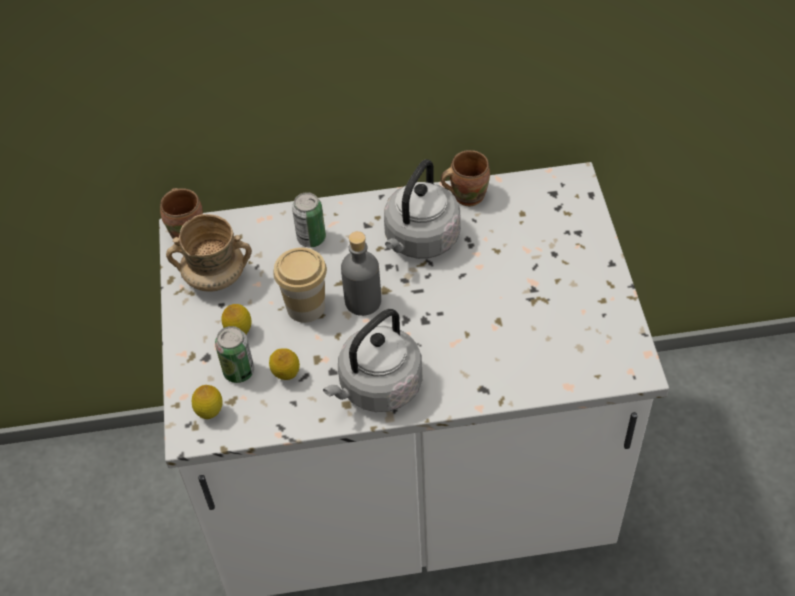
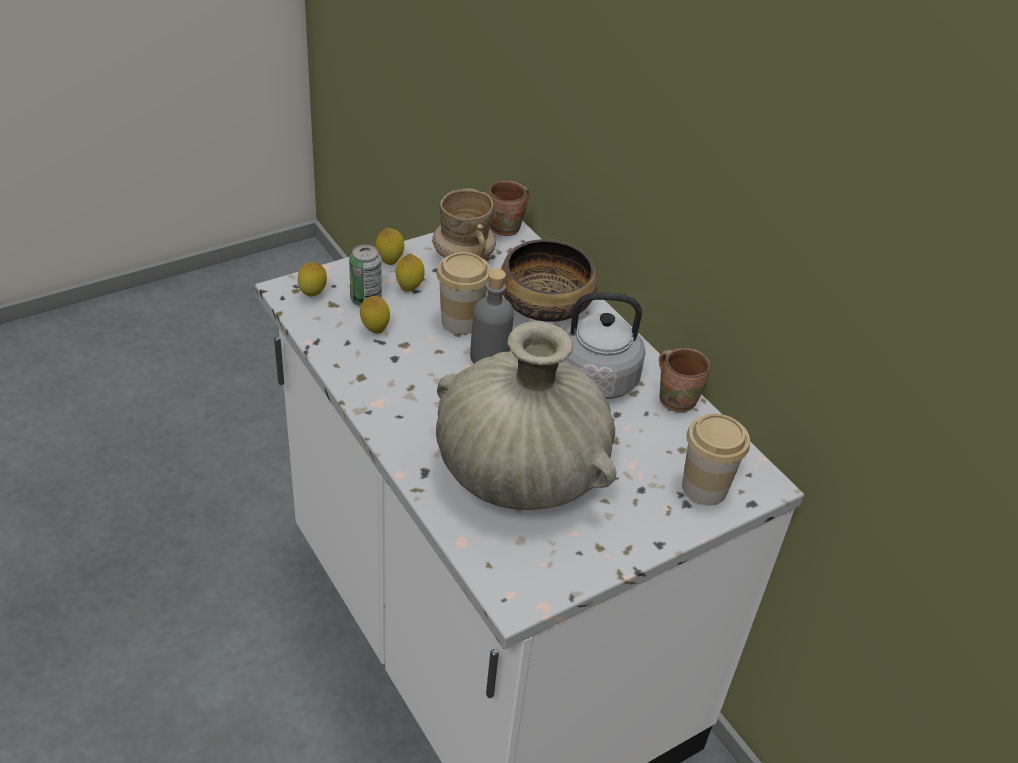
camera: 60 degrees right, 10 degrees down
can [292,192,326,248] -> bowl [501,239,597,322]
grey kettle [323,309,423,412] -> none
none -> lemon [376,227,404,265]
none -> beige vase [436,321,616,510]
none -> cup [682,414,750,506]

